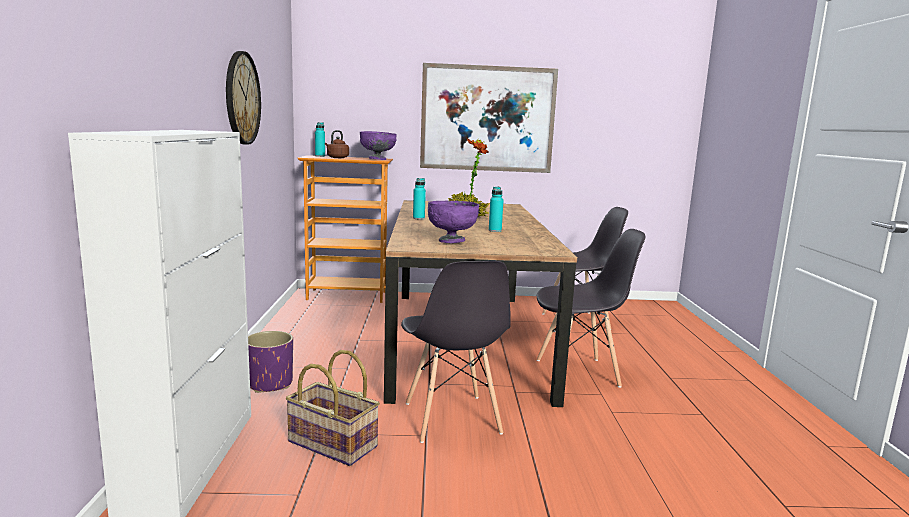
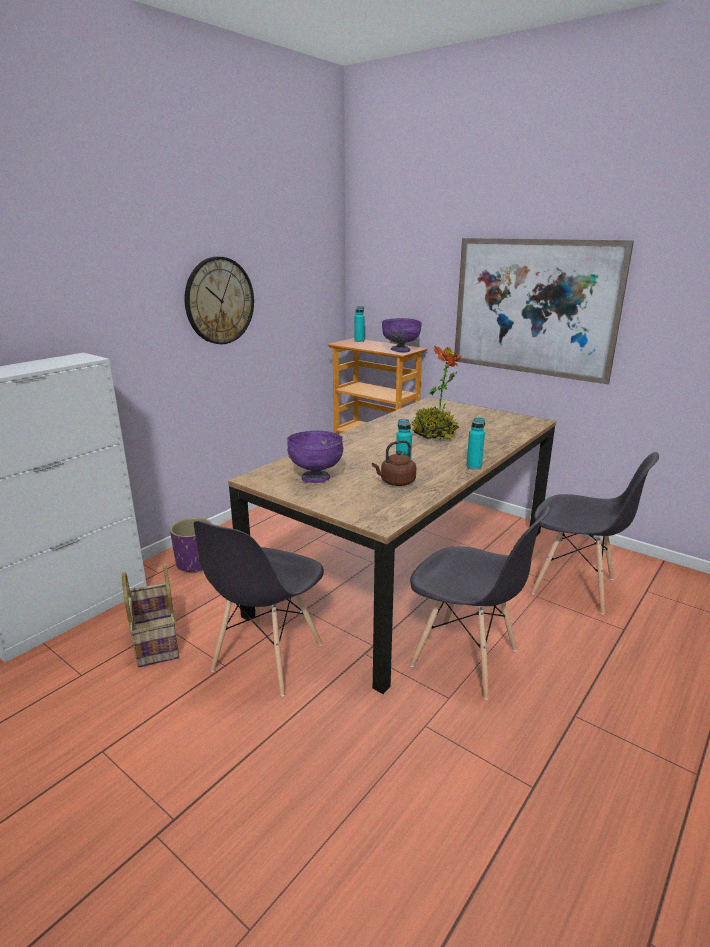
camera: 40 degrees right, 10 degrees up
brown kettle [325,130,349,158] -> brown kettle moved to [372,440,416,486]
turquoise bottle [413,178,426,219] -> turquoise bottle moved to [466,417,485,470]

